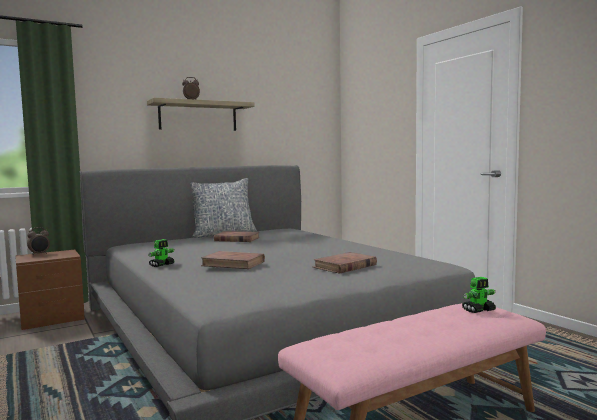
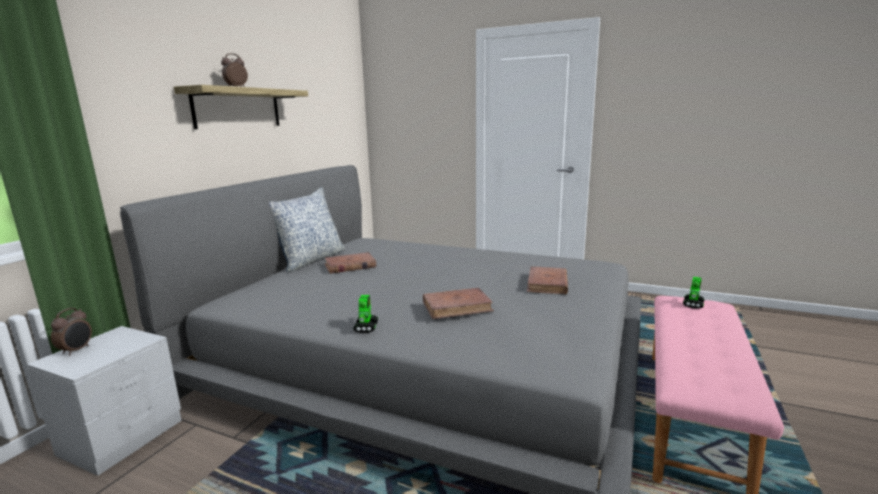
camera: 35 degrees left, 10 degrees up
brown nightstand [15,250,85,330] -> grey nightstand [27,326,182,476]

